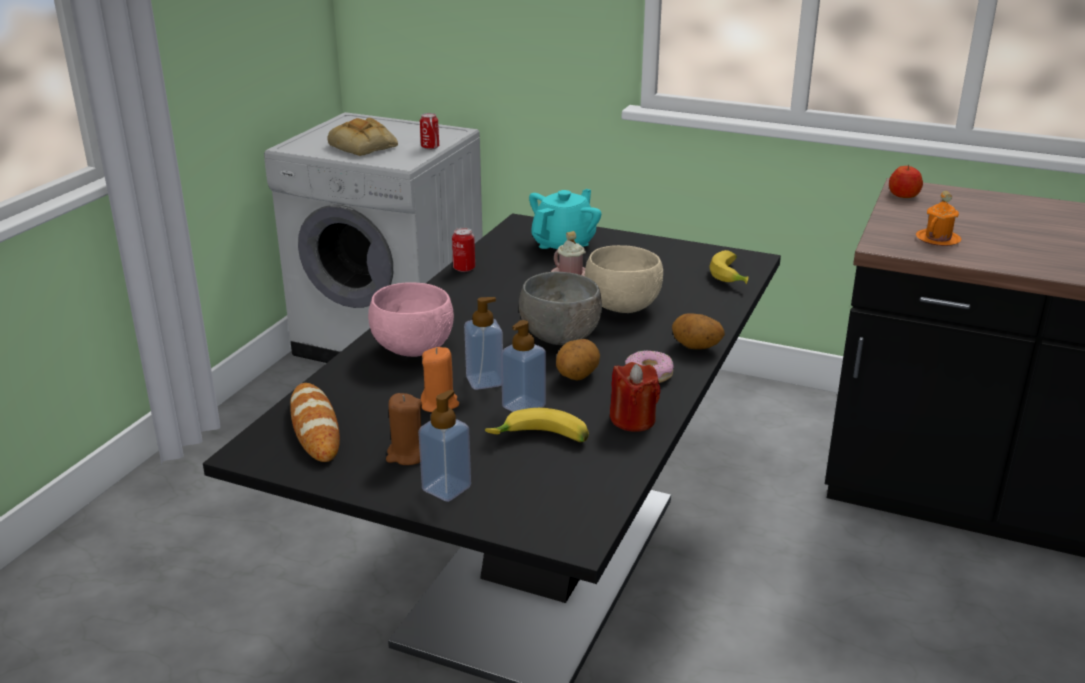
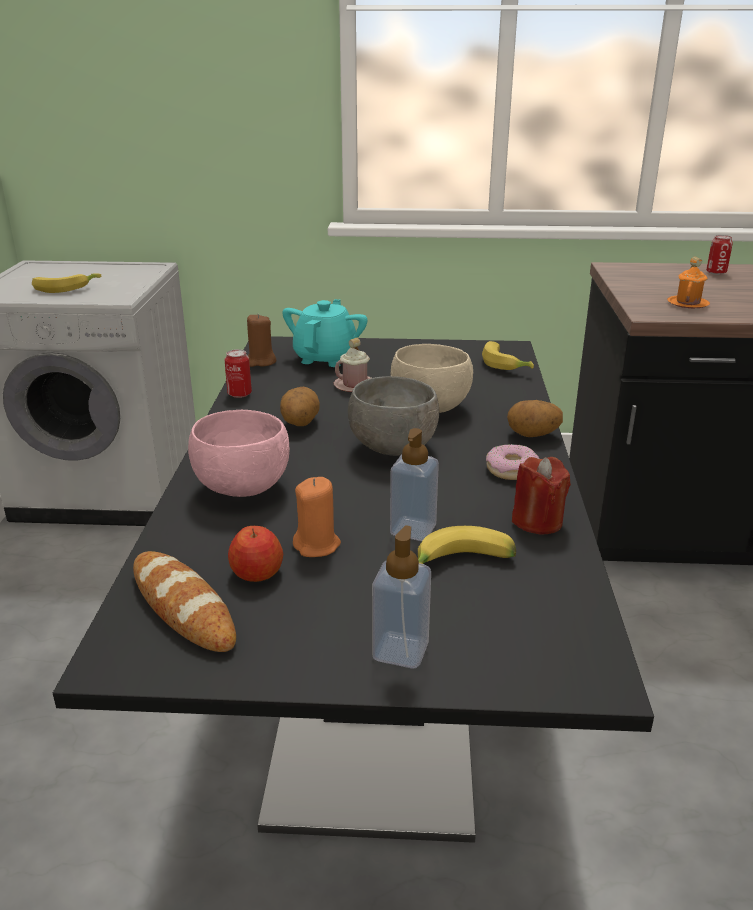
camera: 20 degrees left, 0 degrees up
bread [327,118,398,156] -> banana [32,273,101,293]
brown candle [386,393,422,465] -> brown candle moved to [247,314,276,367]
can [420,113,439,150] -> can moved to [706,235,733,275]
soap dispenser [464,297,503,390] -> none
potato [556,339,600,381] -> potato moved to [280,387,320,426]
apple [889,165,923,198] -> apple moved to [228,526,283,582]

